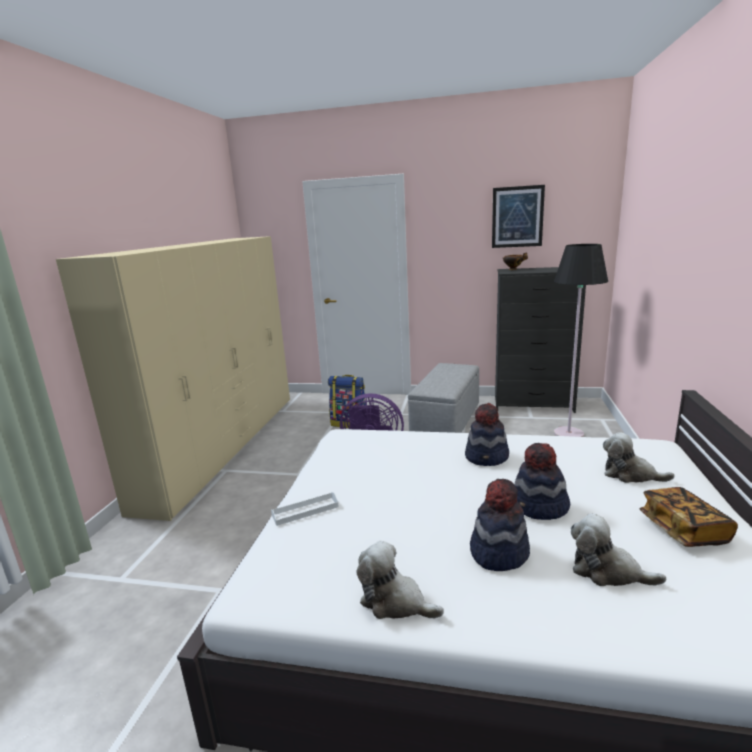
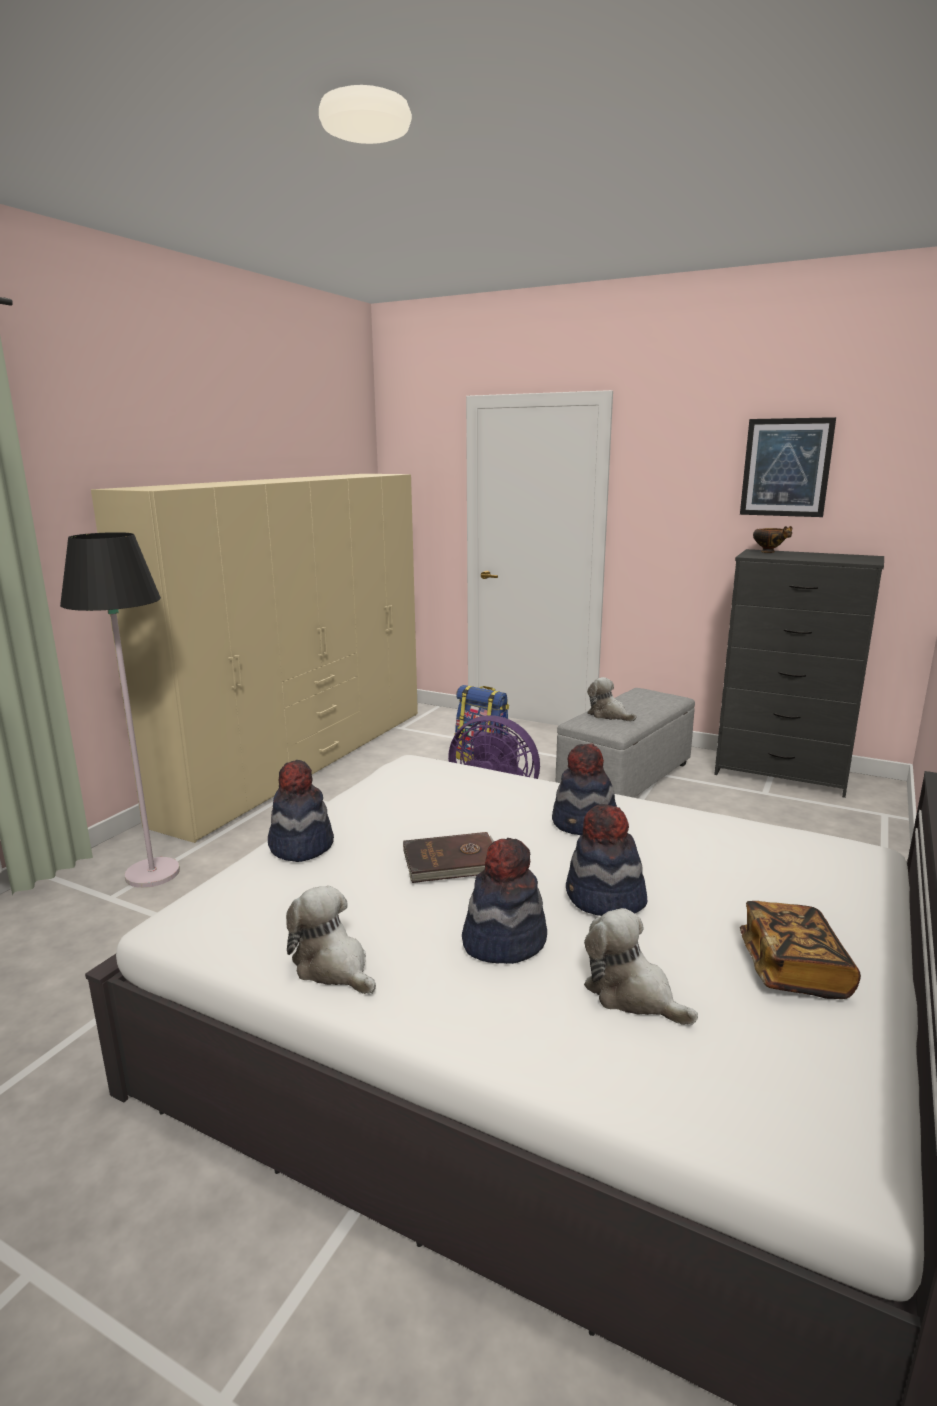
camera: 15 degrees right, 0 degrees up
white tray [271,492,339,526] -> hat [268,760,334,862]
black floor lamp [554,244,608,437] -> black floor lamp moved to [60,532,180,888]
plush toy [603,432,674,483] -> plush toy moved to [587,677,637,721]
none -> brown book [403,832,494,883]

